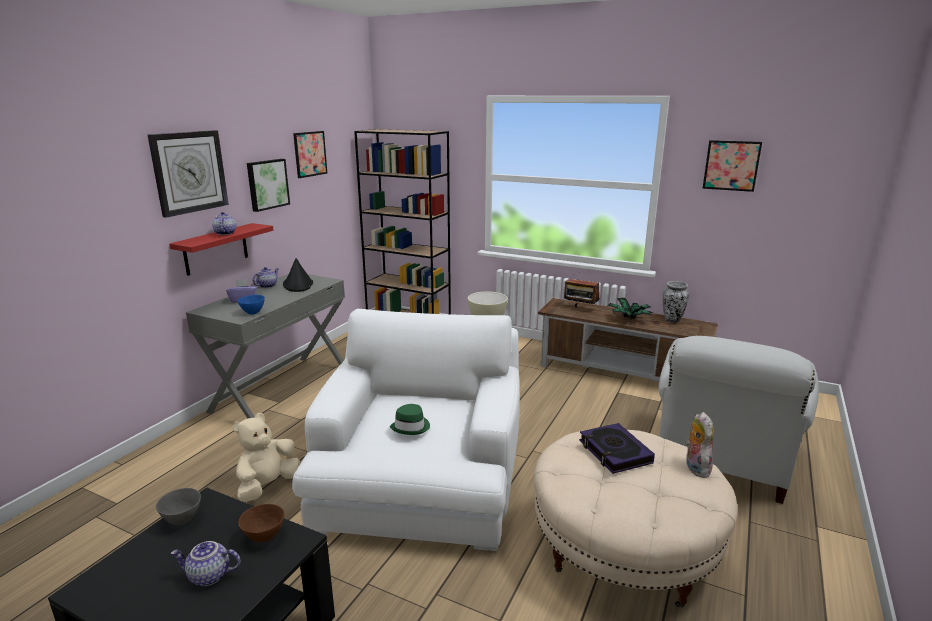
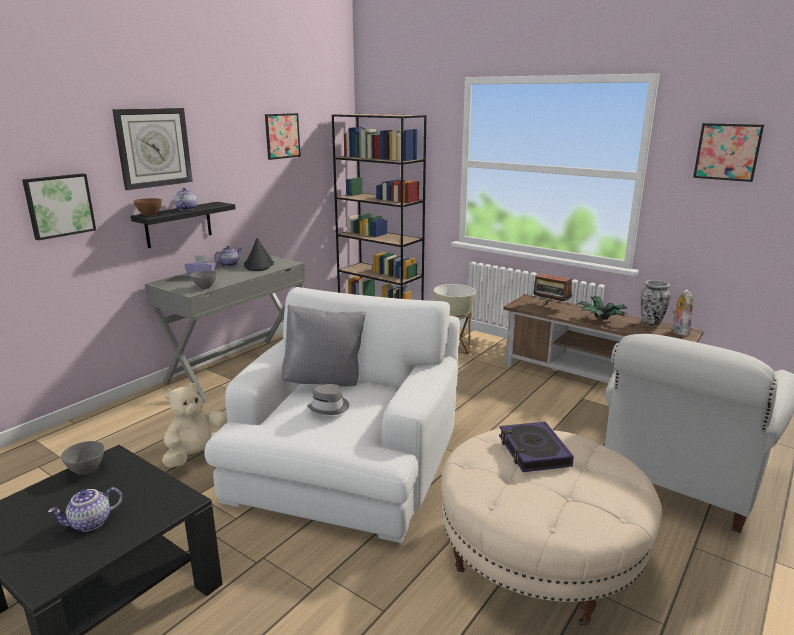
camera: 10 degrees right, 0 degrees up
red shelf [169,223,273,276] -> black shelf [131,202,236,248]
teapot [171,541,241,586] -> teapot turned 45 degrees counterclockwise [48,487,123,532]
blue bowl [237,295,265,315] -> grey bowl [190,270,217,289]
brown bowl [238,504,284,543] -> brown bowl moved to [133,198,162,216]
picture [247,159,290,212] -> picture moved to [22,173,96,240]
green hat [390,404,430,435] -> grey hat [307,384,349,415]
plush toy [685,412,714,478] -> plush toy moved to [672,289,693,336]
none -> grey pillow [282,305,366,386]

